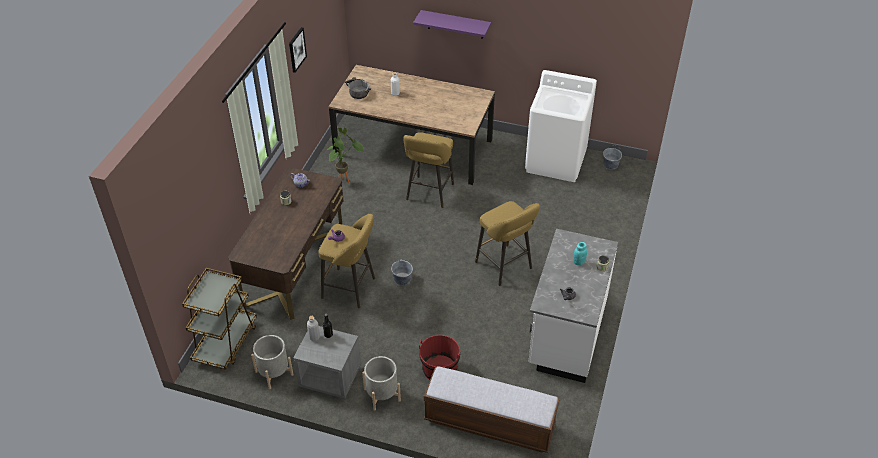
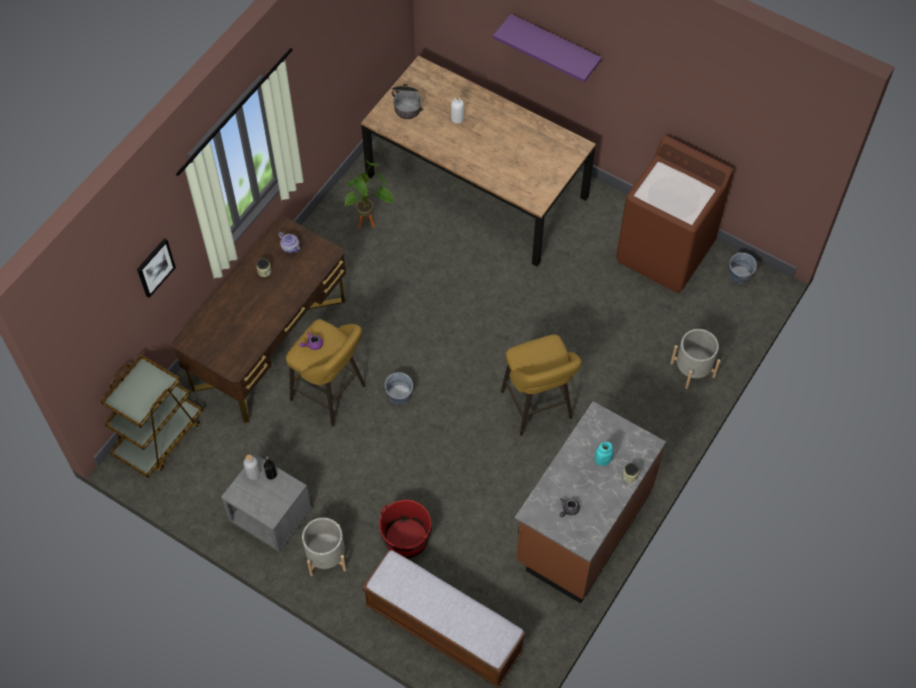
camera: 15 degrees right, 15 degrees up
grey planter [251,335,293,389] -> grey planter moved to [671,329,720,389]
picture [289,27,307,73] -> picture moved to [137,238,176,298]
yellow stool [403,132,454,208] -> none
white washing machine [525,70,597,182] -> brown washing machine [616,136,734,293]
white counter [528,229,618,383] -> brown counter [515,401,666,604]

